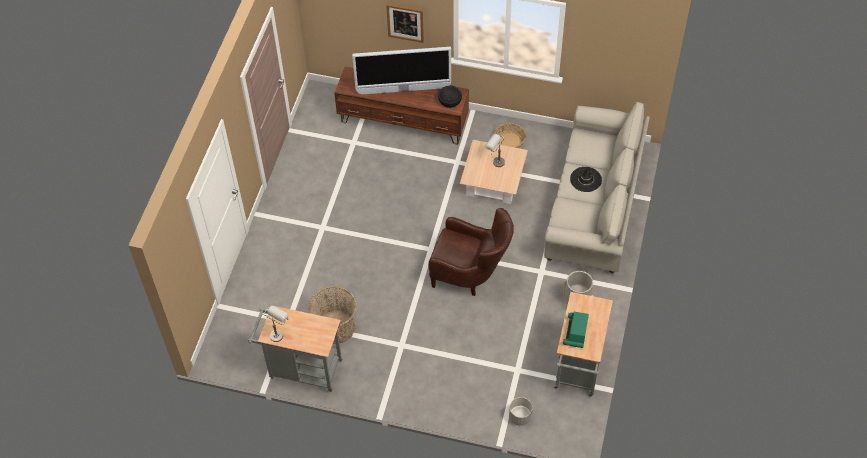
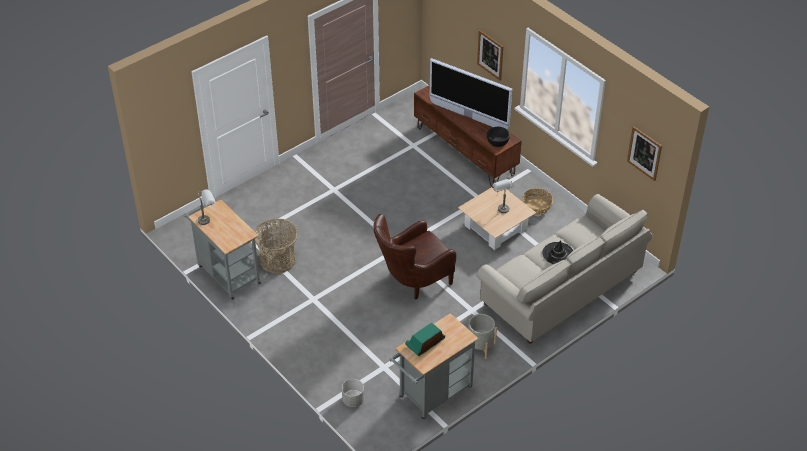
camera: 35 degrees right, 10 degrees down
brown armchair [429,208,514,296] -> brown armchair turned 90 degrees clockwise [374,214,456,300]
none -> picture [627,126,662,181]

